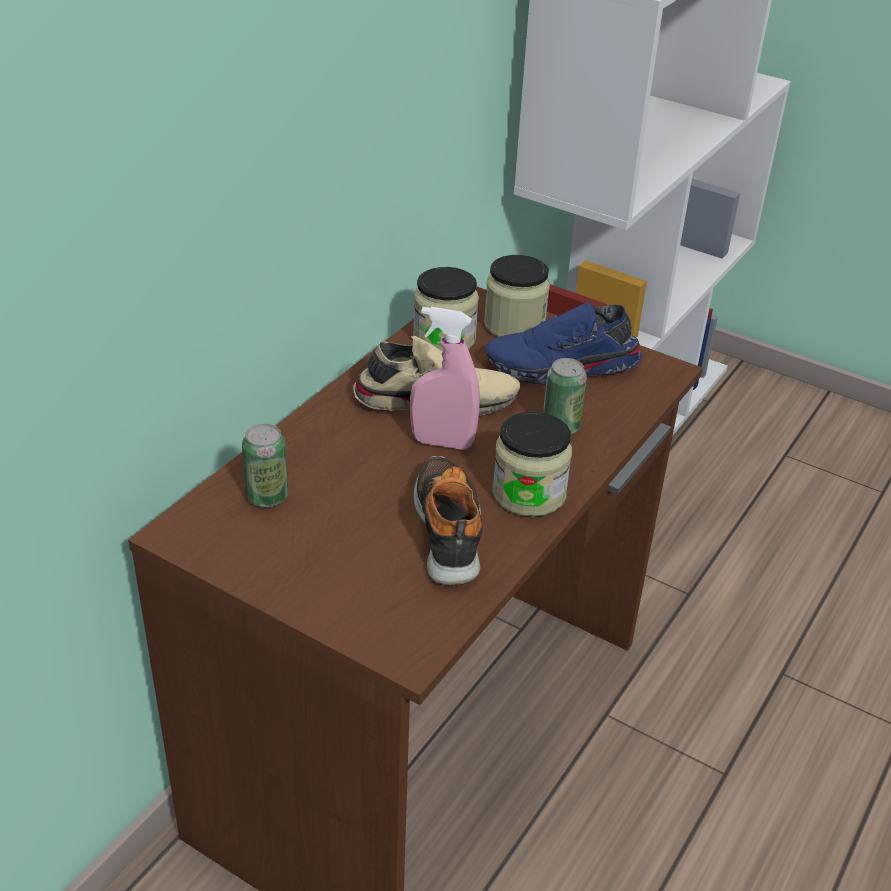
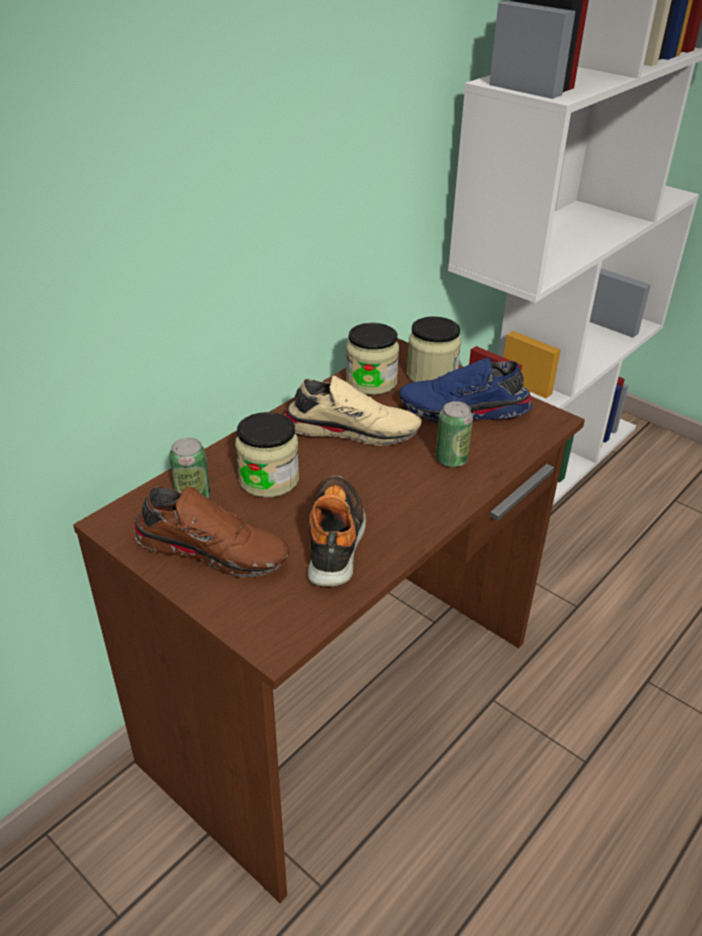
camera: 10 degrees right, 0 degrees up
pink spray bottle [410,307,480,450] -> none
jar [492,412,572,517] -> jar moved to [235,412,299,498]
none -> brown shoe [133,486,290,578]

